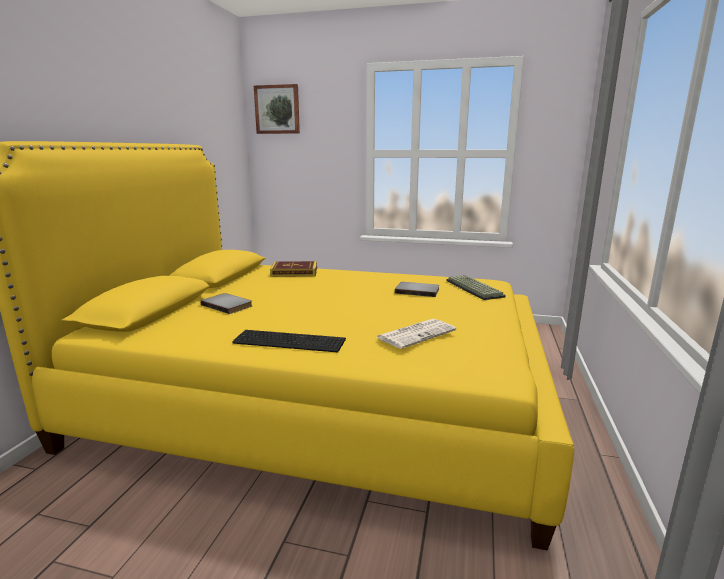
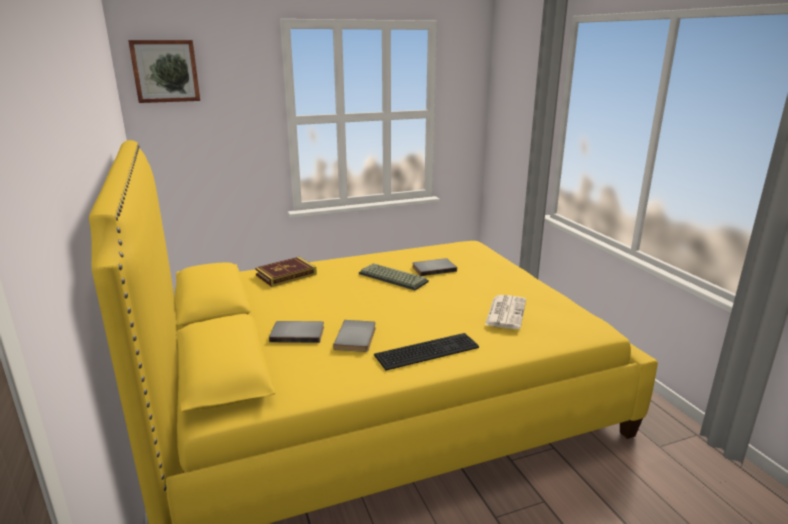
camera: 35 degrees left, 5 degrees up
keyboard [447,275,506,300] -> keyboard moved to [359,263,429,290]
none -> grey book [333,320,376,352]

